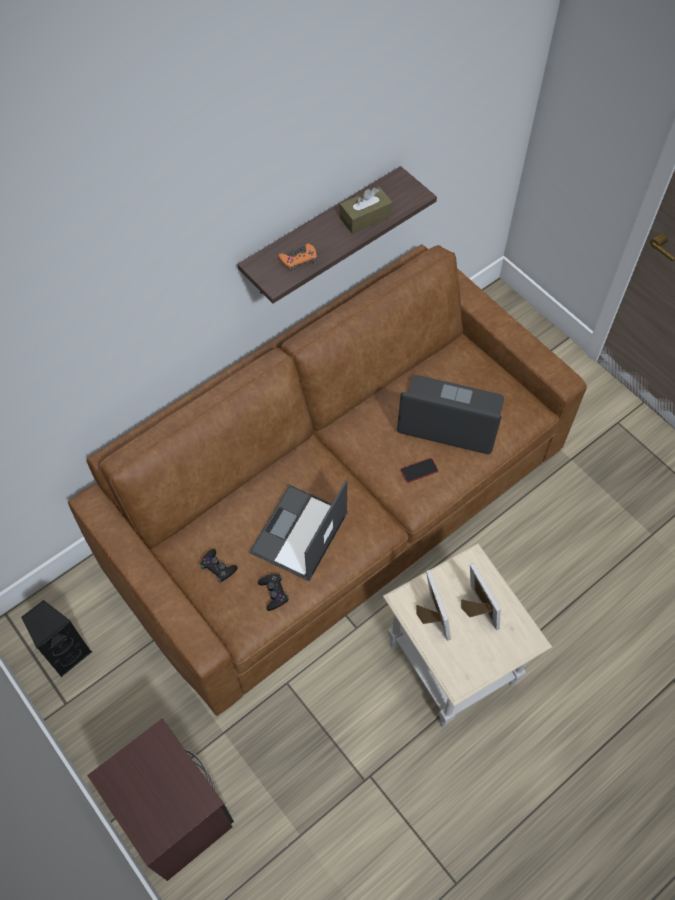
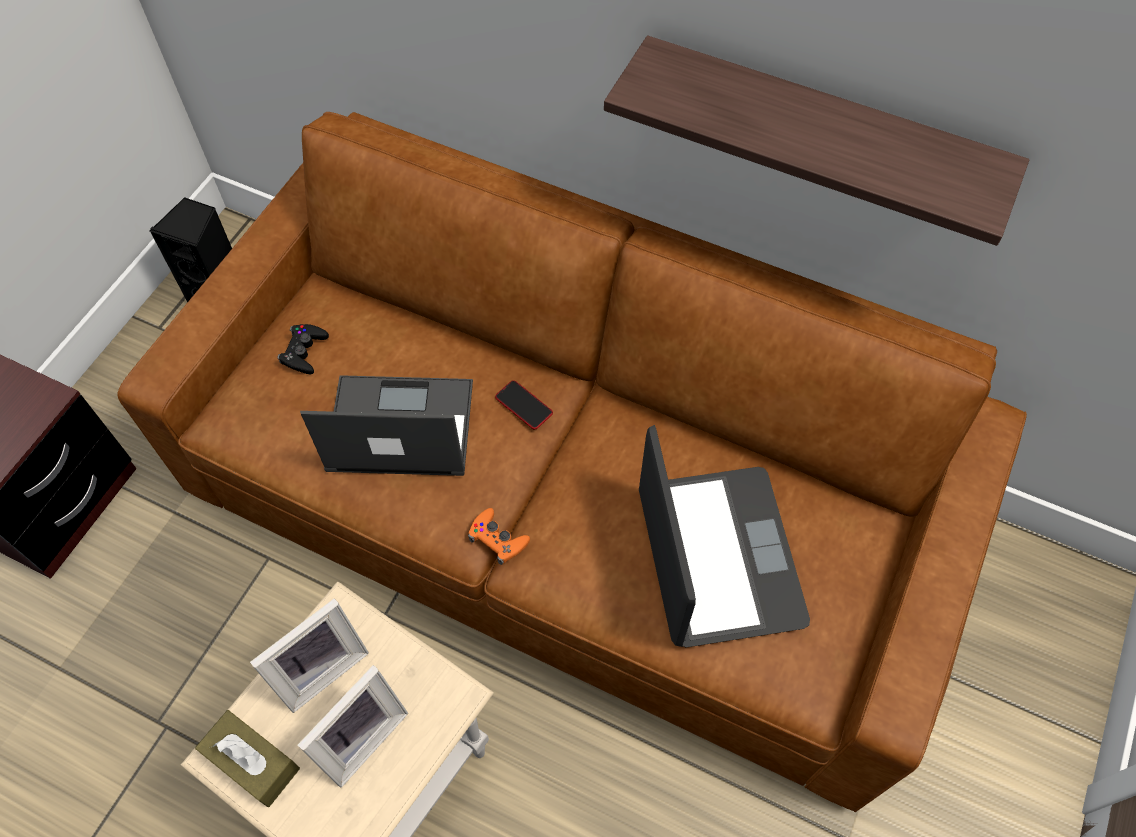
camera: 65 degrees right, 0 degrees up
black game controller [258,574,289,611] -> none
orange game controller [278,243,317,272] -> orange game controller moved to [468,508,530,565]
brown tissue box [340,187,393,234] -> brown tissue box moved to [195,710,300,807]
phone [401,458,438,483] -> phone moved to [495,380,553,429]

